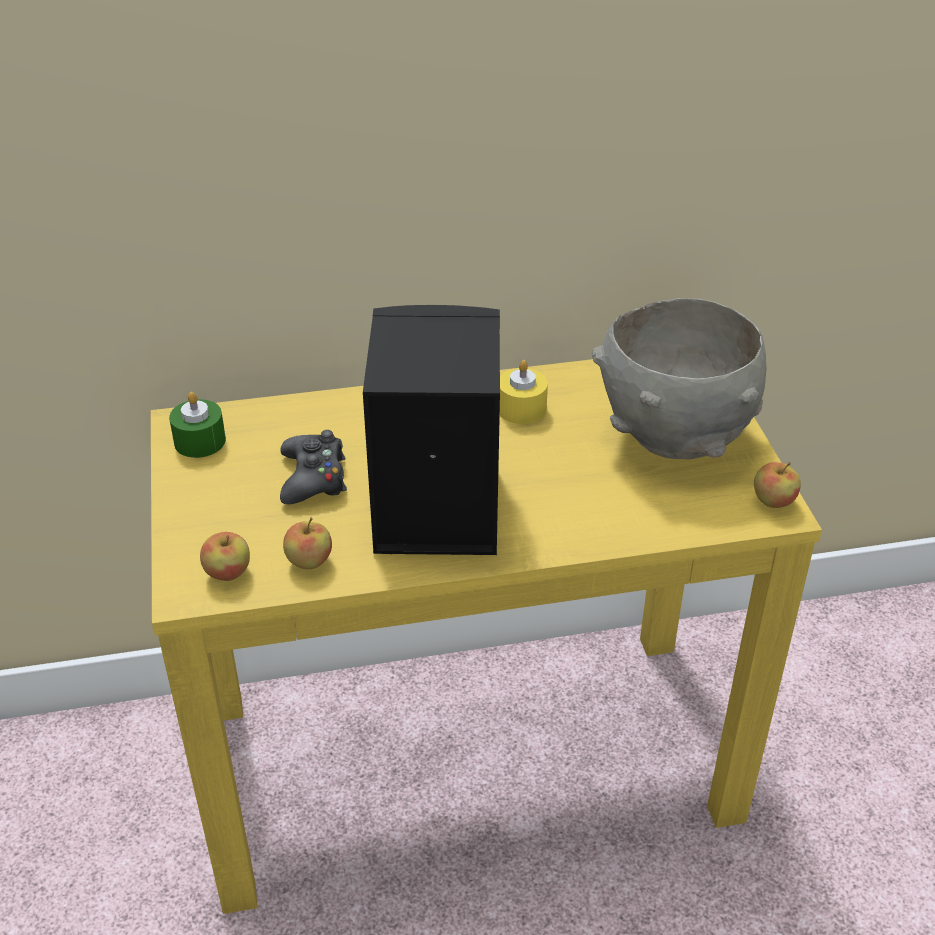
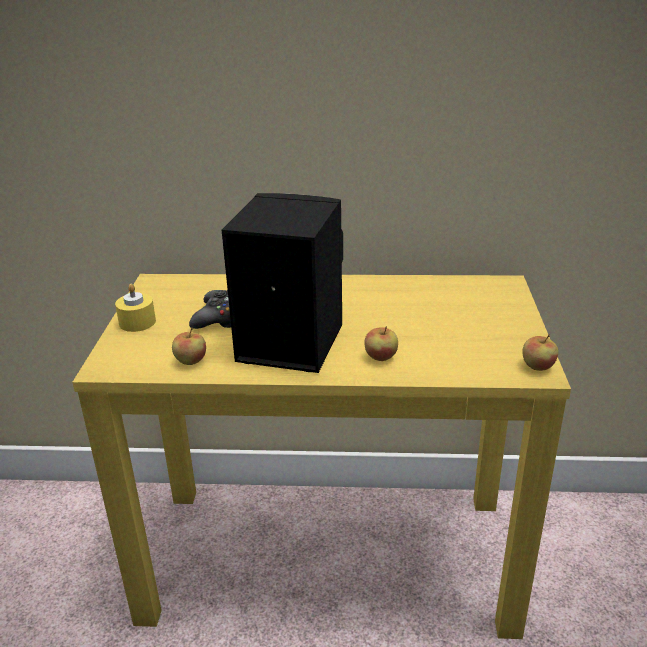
camera: 15 degrees right, 10 degrees down
green candle [169,392,226,458] -> none
apple [200,532,250,581] -> apple moved to [364,326,398,361]
yellow candle [500,360,548,424] -> yellow candle moved to [115,284,156,332]
grey bowl [592,298,767,460] -> none

